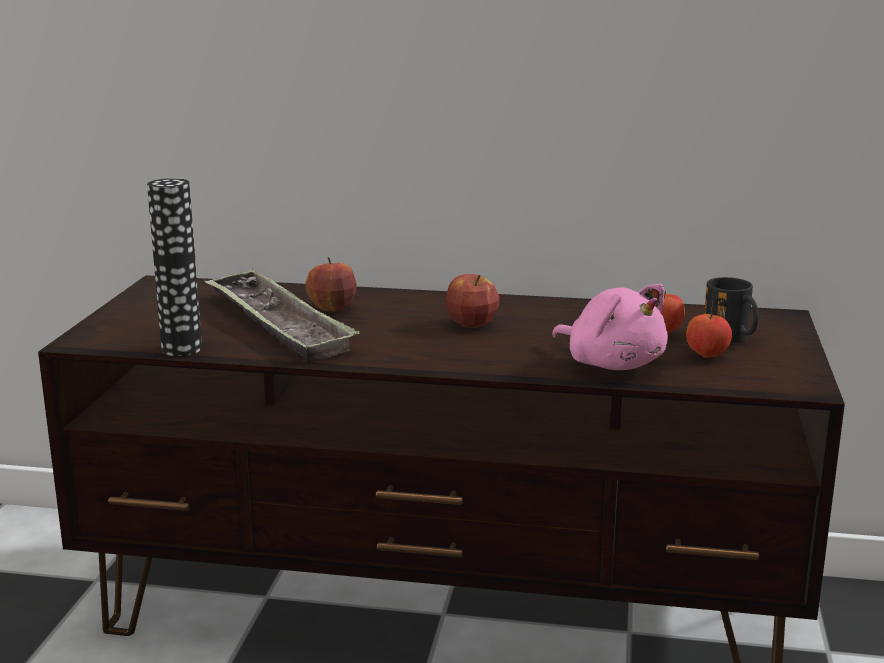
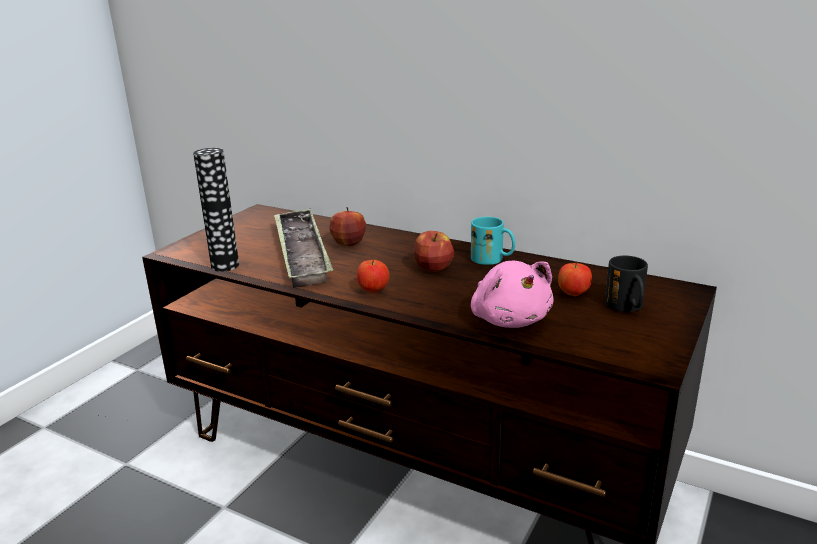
camera: 20 degrees right, 5 degrees up
apple [686,313,732,358] -> apple moved to [357,260,389,293]
none -> turquoise mug [471,217,515,265]

